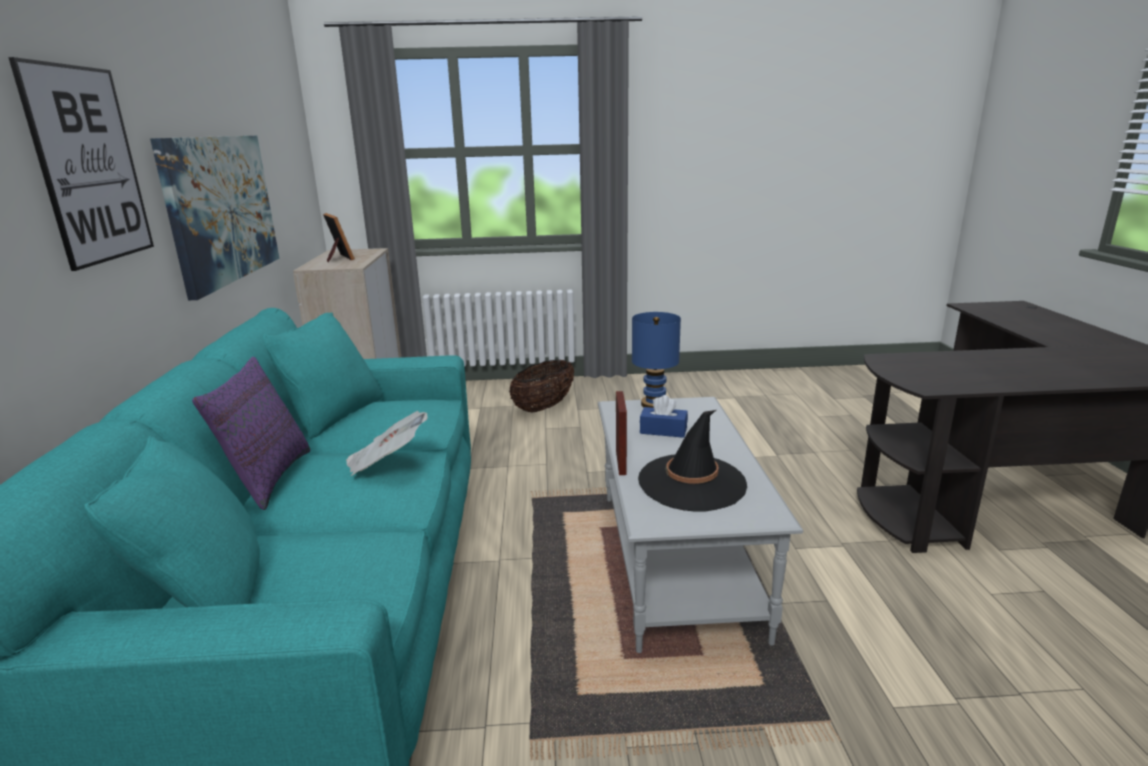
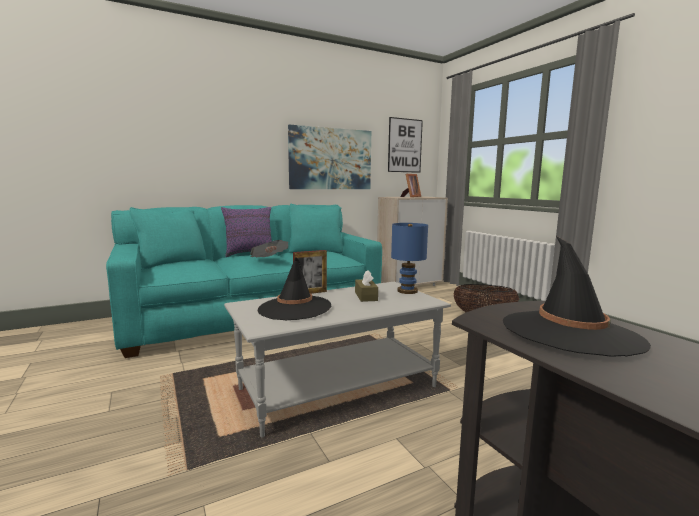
camera: 65 degrees right, 10 degrees down
picture [8,57,154,271] -> picture moved to [388,117,423,173]
blue tissue box [640,395,688,438] -> brown tissue box [355,270,378,302]
none -> black hat [503,236,651,357]

